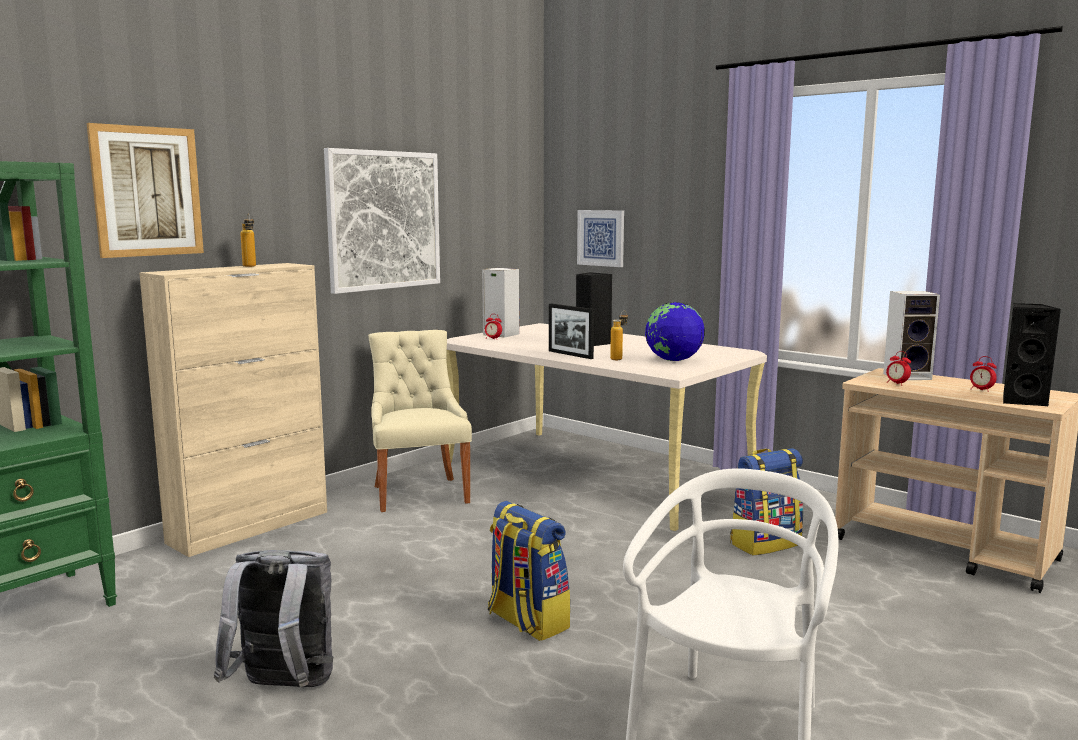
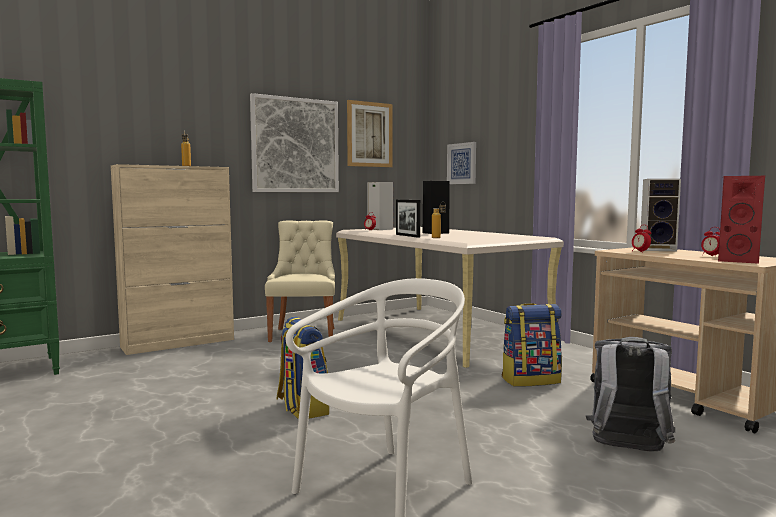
camera: 15 degrees right, 5 degrees down
picture [87,123,204,258] -> picture moved to [347,100,393,167]
grey backpack [214,550,333,687] -> grey backpack moved to [586,337,676,451]
globe [645,302,705,361] -> none
black speaker [1003,303,1061,406] -> red speaker [718,176,765,264]

